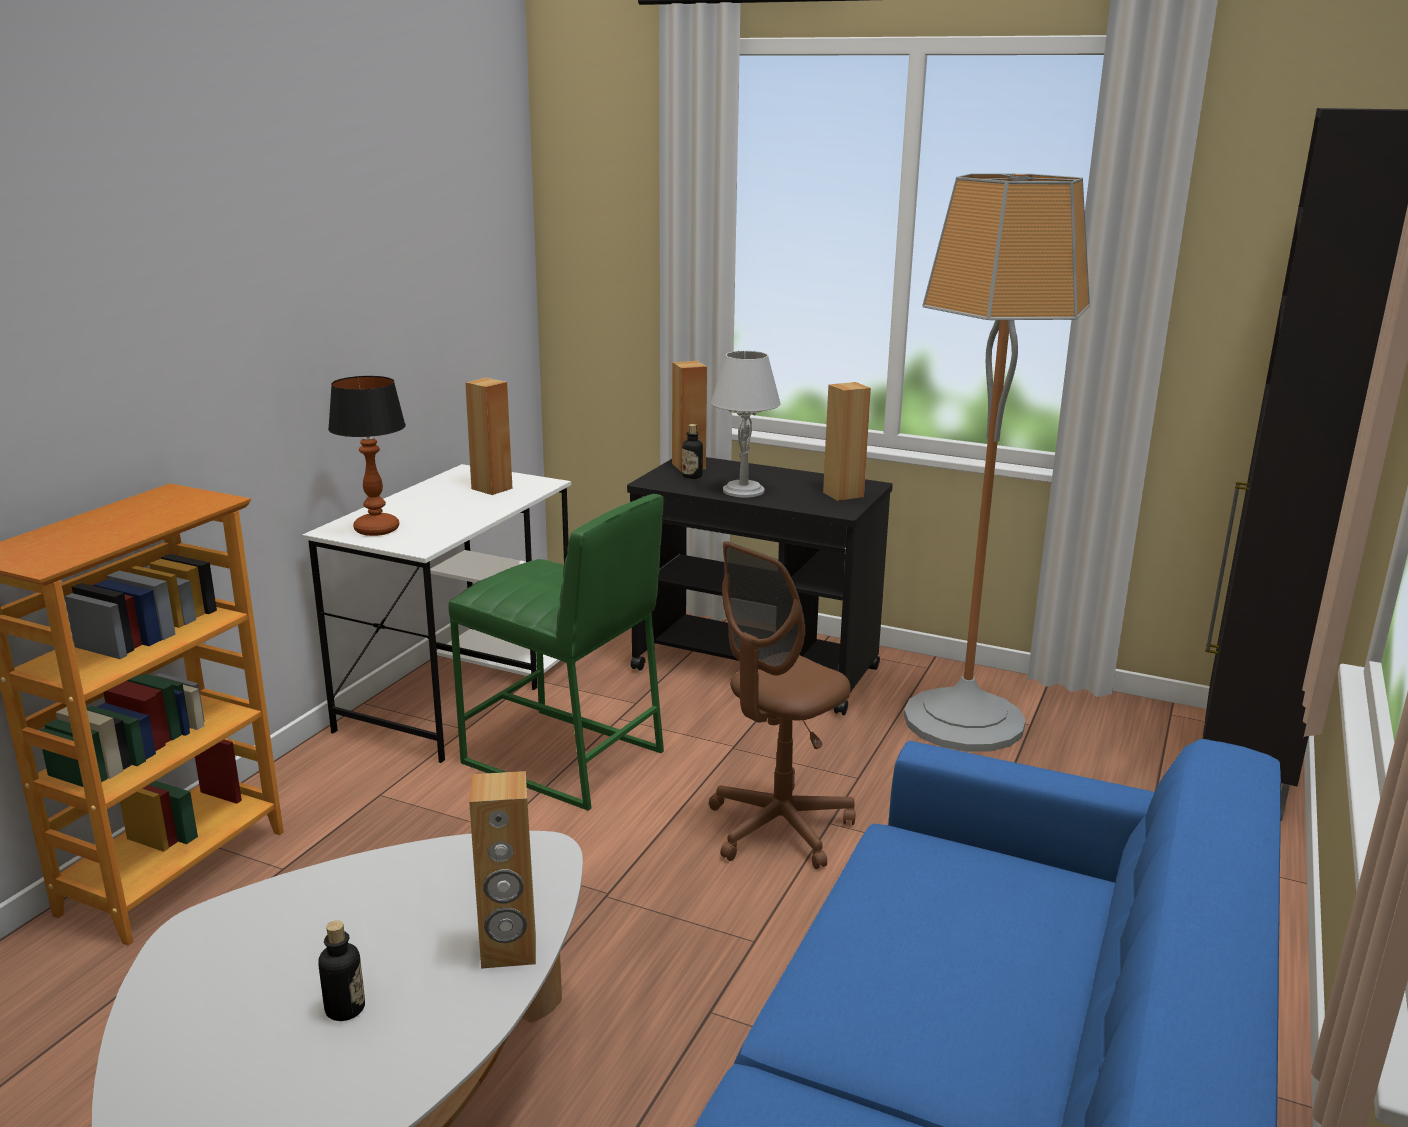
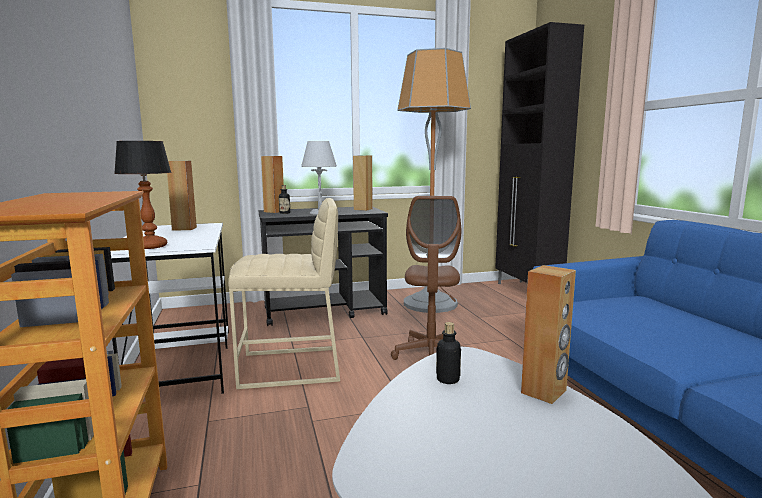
camera: 40 degrees left, 10 degrees down
bottle [318,920,365,1021] -> bottle moved to [436,322,461,384]
green stool [449,494,664,811] -> beige stool [228,198,340,389]

